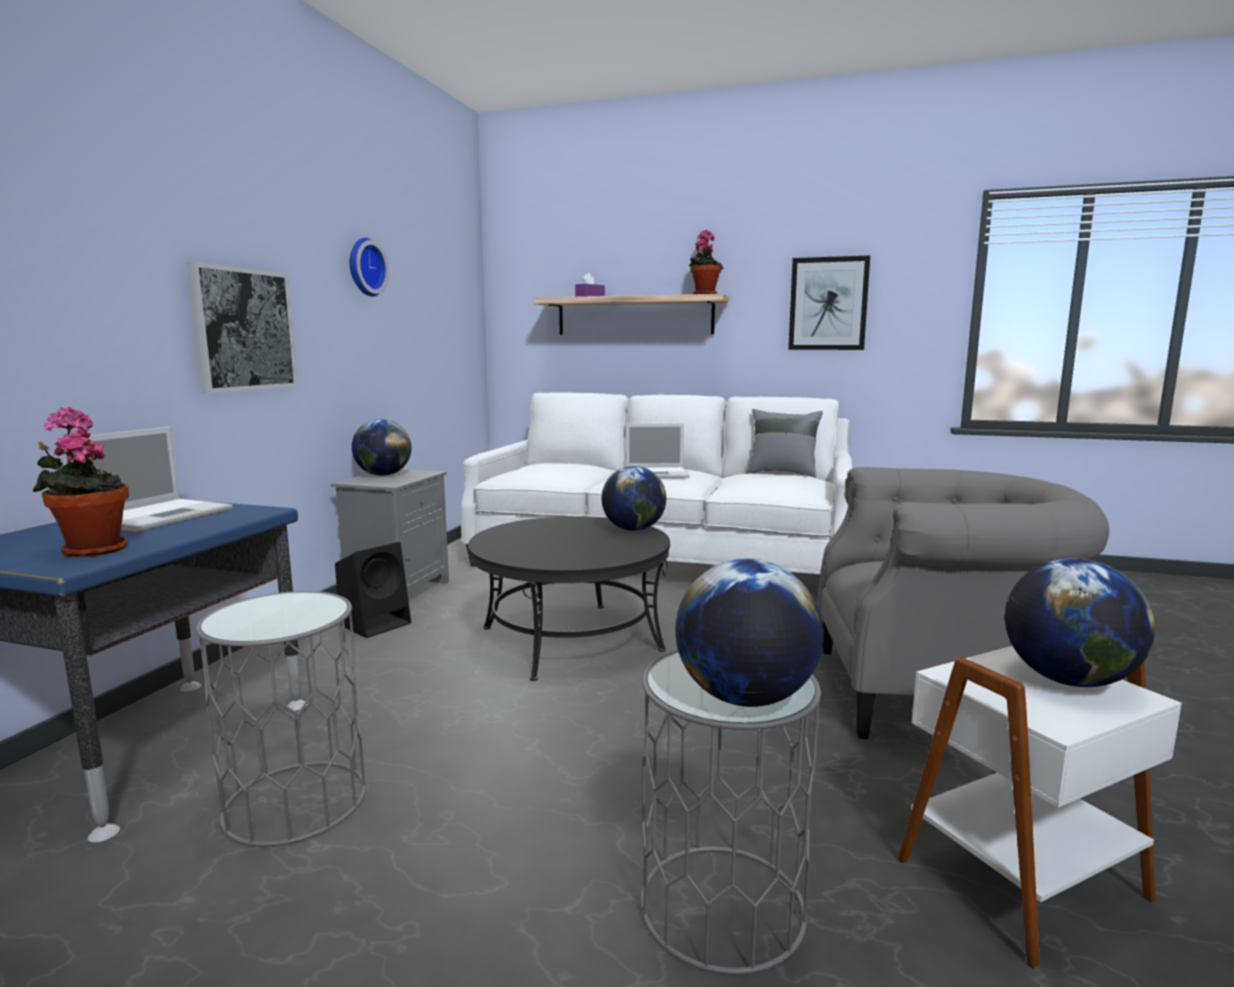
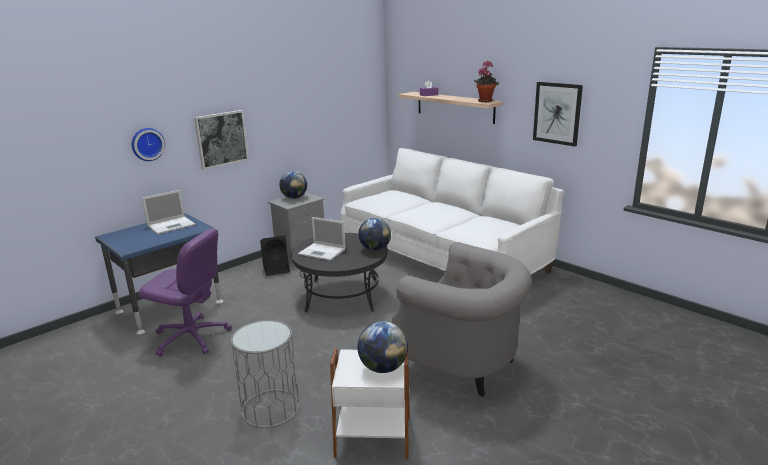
camera: 30 degrees right, 10 degrees up
potted plant [33,407,129,557] -> none
grey side table [195,591,366,846] -> purple office chair [139,228,232,356]
wall clock [350,238,389,297] -> wall clock moved to [132,128,165,161]
laptop [626,423,690,478] -> laptop moved to [298,217,346,261]
globe [675,559,823,707] -> none
grey pillow [747,409,823,477] -> none

